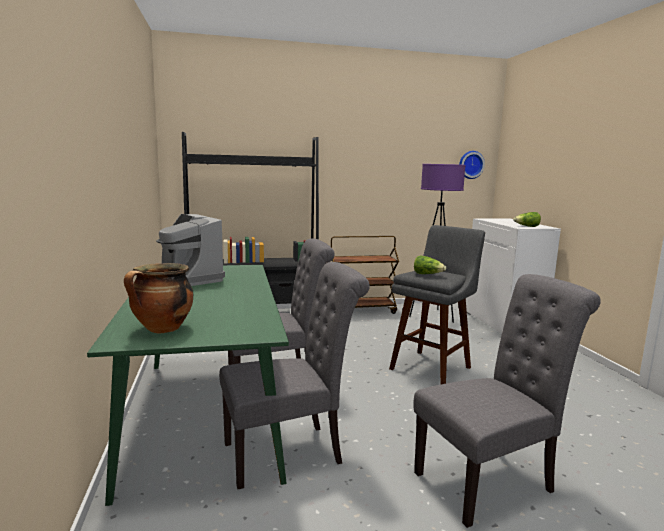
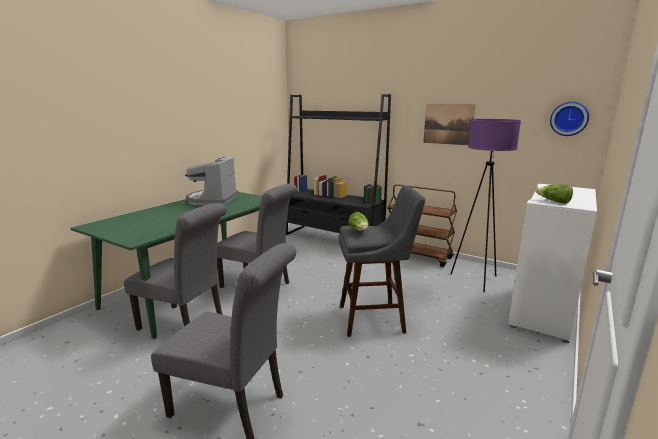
camera: 45 degrees right, 5 degrees up
cooking pot [124,263,193,333] -> none
none -> picture [423,104,476,145]

